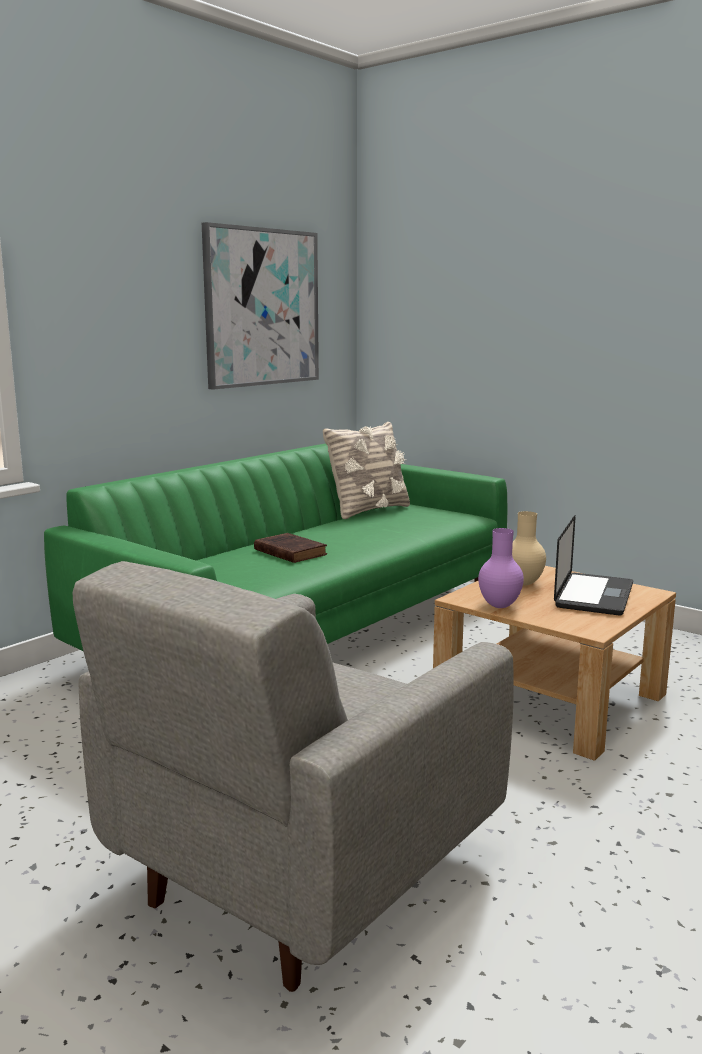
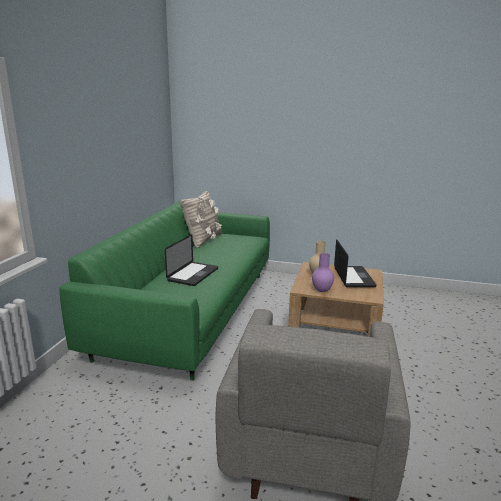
camera: 25 degrees left, 5 degrees up
picture [202,222,319,390] -> none
brown book [254,533,327,563] -> laptop [165,234,218,286]

